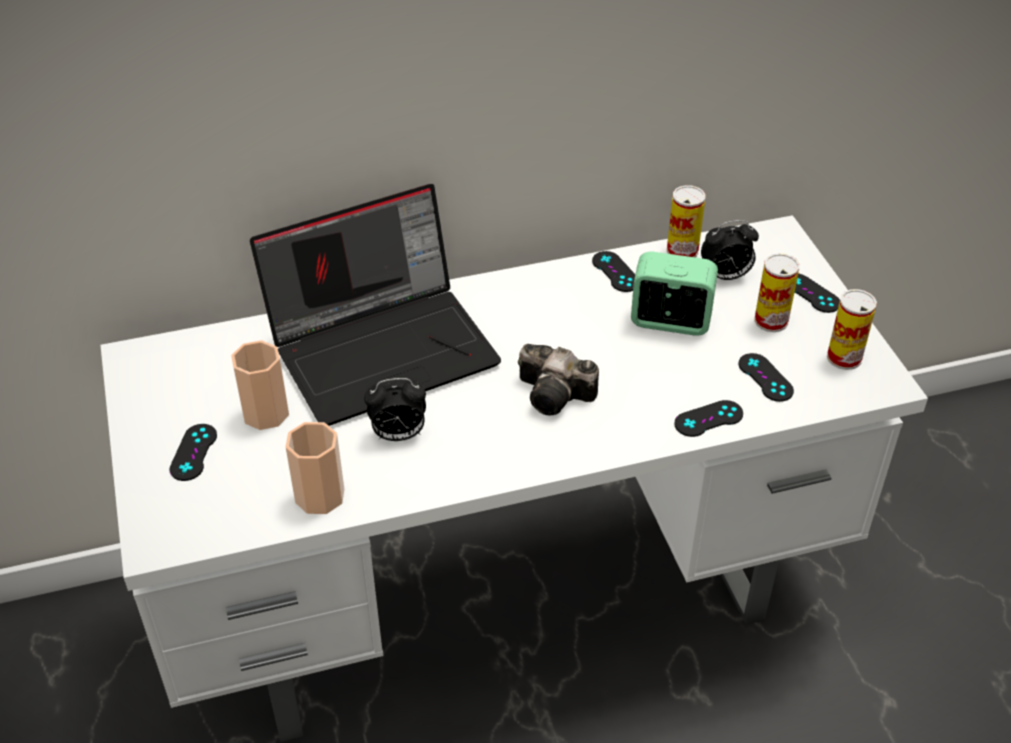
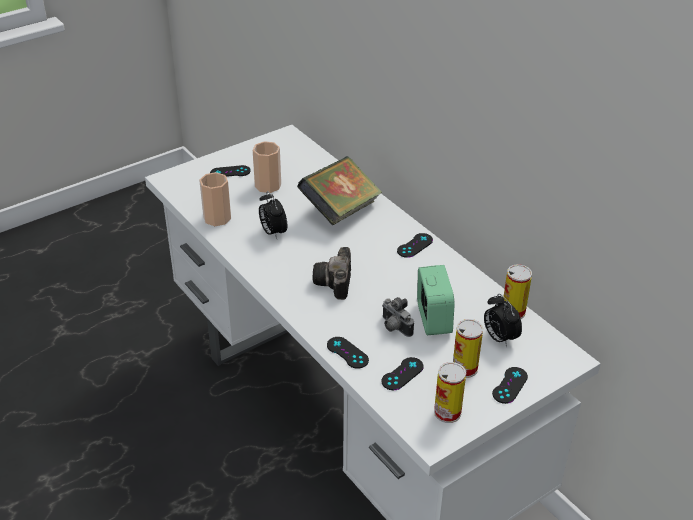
camera: 70 degrees right, 5 degrees down
laptop [250,184,501,426] -> book [297,156,382,226]
black game controller [592,251,635,292] -> black game controller moved to [397,233,433,258]
none -> camera [382,297,414,337]

